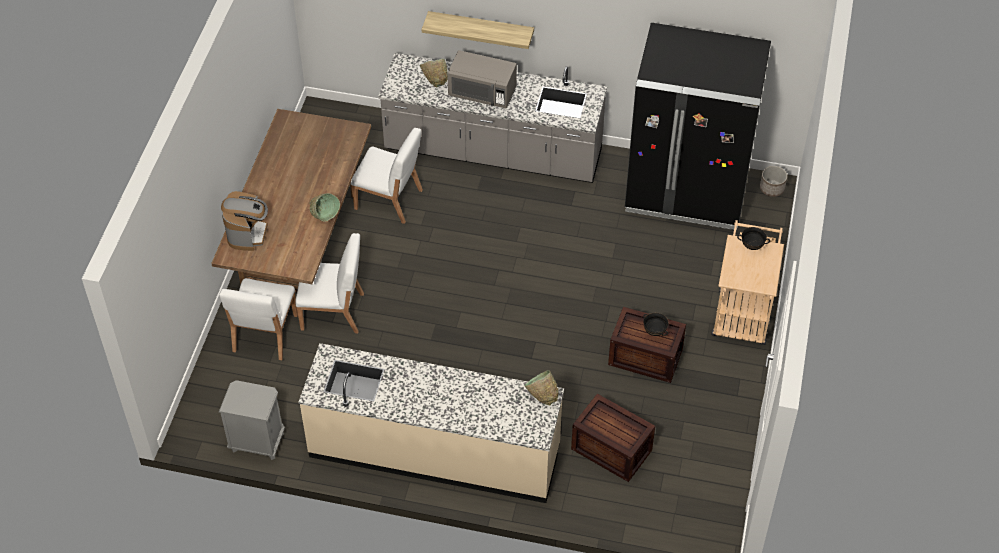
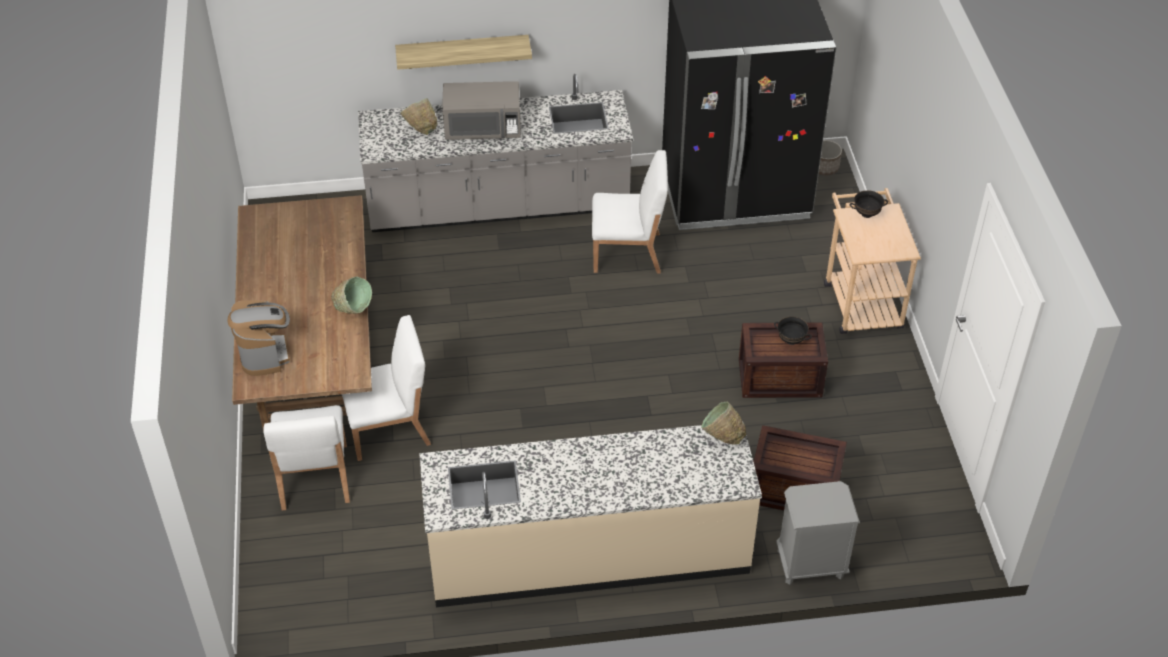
camera: 20 degrees left, 5 degrees down
grey nightstand [219,380,285,460] -> grey nightstand moved to [776,481,860,585]
white chair [351,128,423,224] -> white chair moved to [592,150,668,273]

